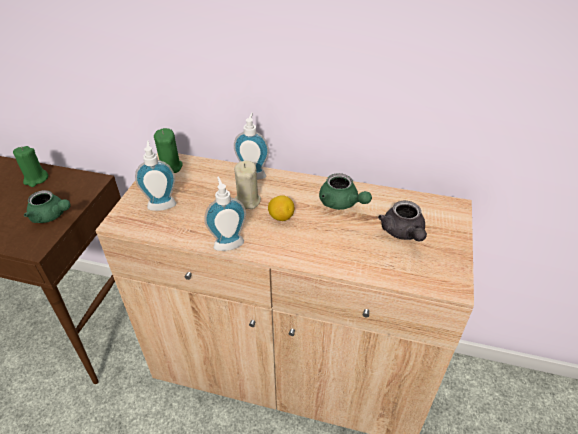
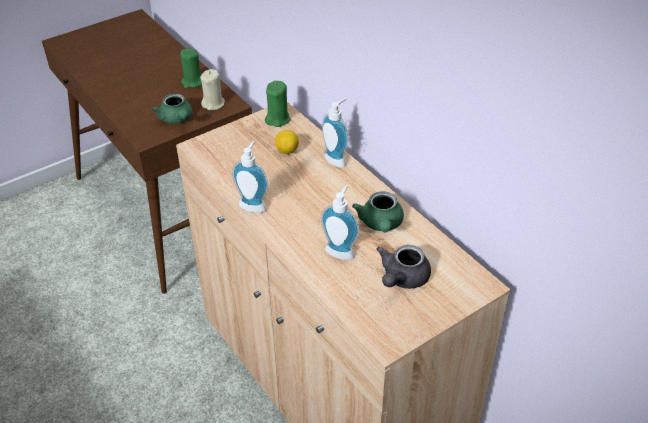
camera: 40 degrees right, 0 degrees up
soap dispenser [135,140,176,211] -> soap dispenser moved to [321,185,359,260]
beige candle [234,161,261,209] -> beige candle moved to [200,69,225,111]
lemon [268,195,294,221] -> lemon moved to [275,130,299,154]

